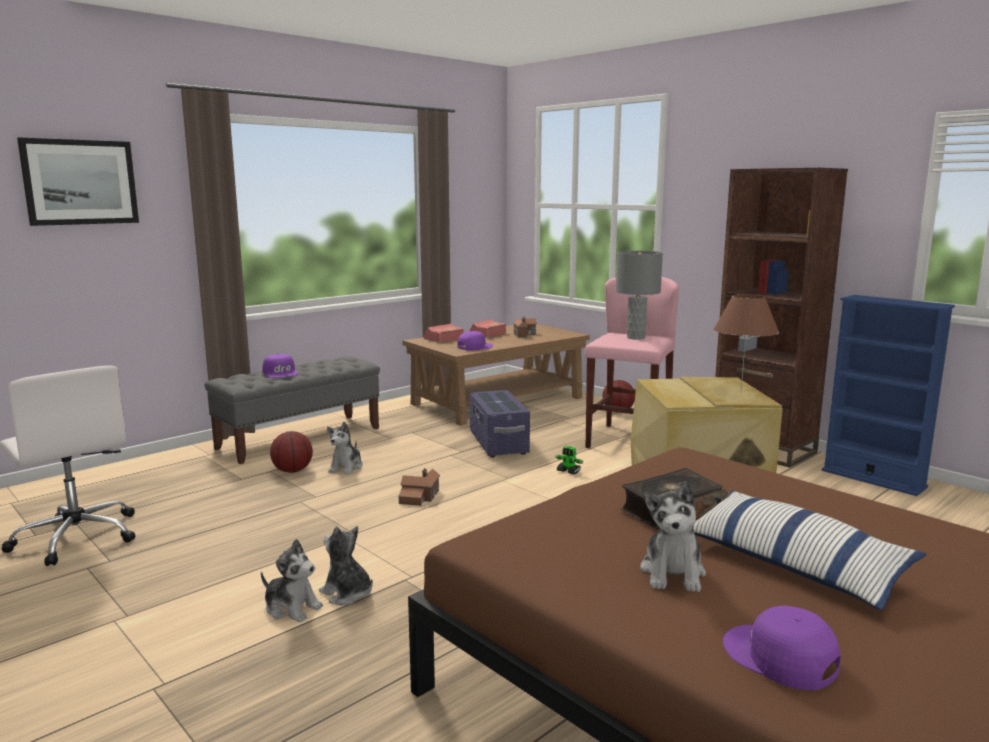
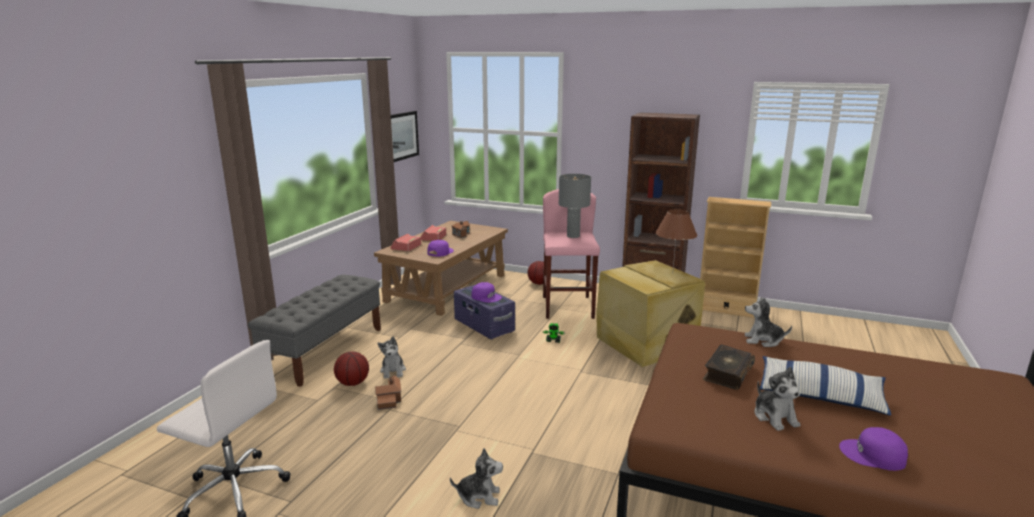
camera: 25 degrees left, 5 degrees up
picture [17,137,139,226] -> picture moved to [391,111,419,162]
purple cap [262,354,298,378] -> purple cap moved to [471,282,502,303]
plush toy [319,526,373,605] -> plush toy moved to [745,297,792,347]
toy house [399,468,440,506] -> toy house moved to [375,375,401,410]
blue bookcase [822,295,955,496] -> beige bookcase [700,197,771,318]

